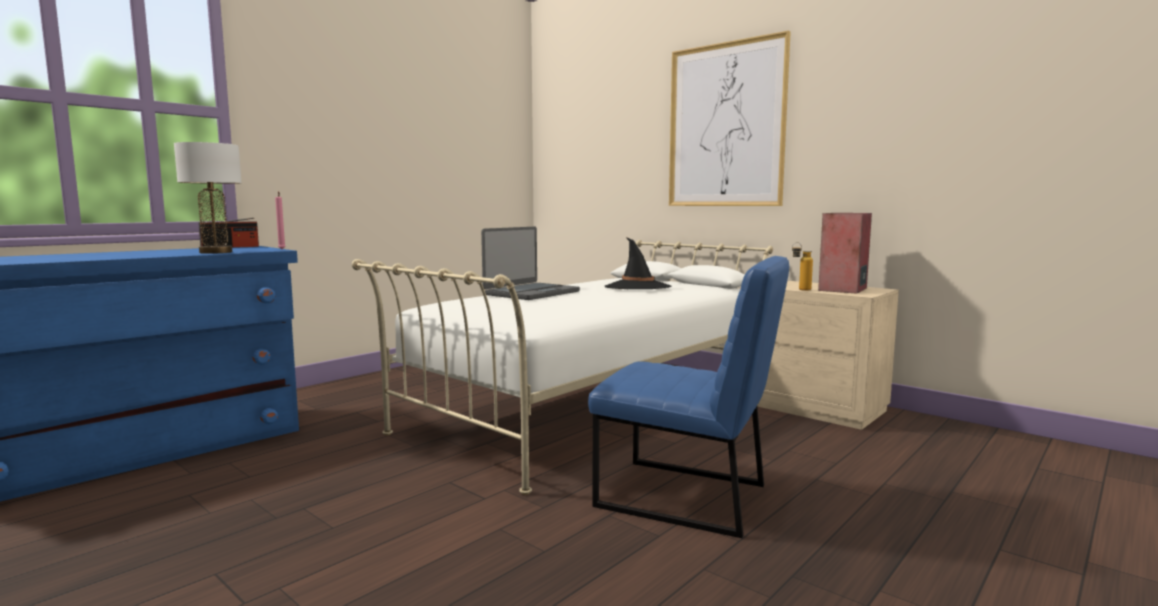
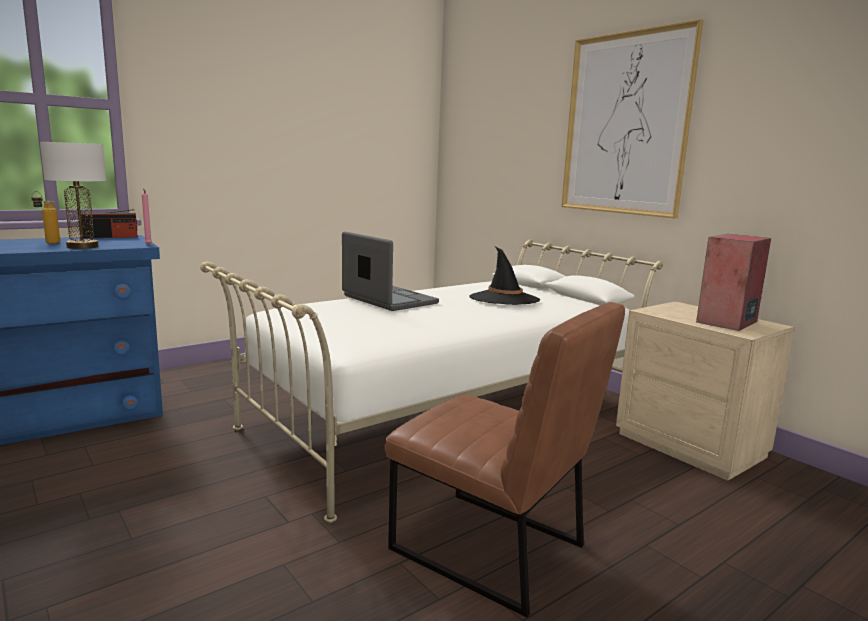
camera: 10 degrees right, 5 degrees up
laptop [481,227,580,300] -> laptop turned 90 degrees counterclockwise [342,231,439,311]
blue chair [588,256,789,538] -> brown chair [385,302,625,617]
bottle [792,242,813,291] -> bottle moved to [31,191,60,244]

